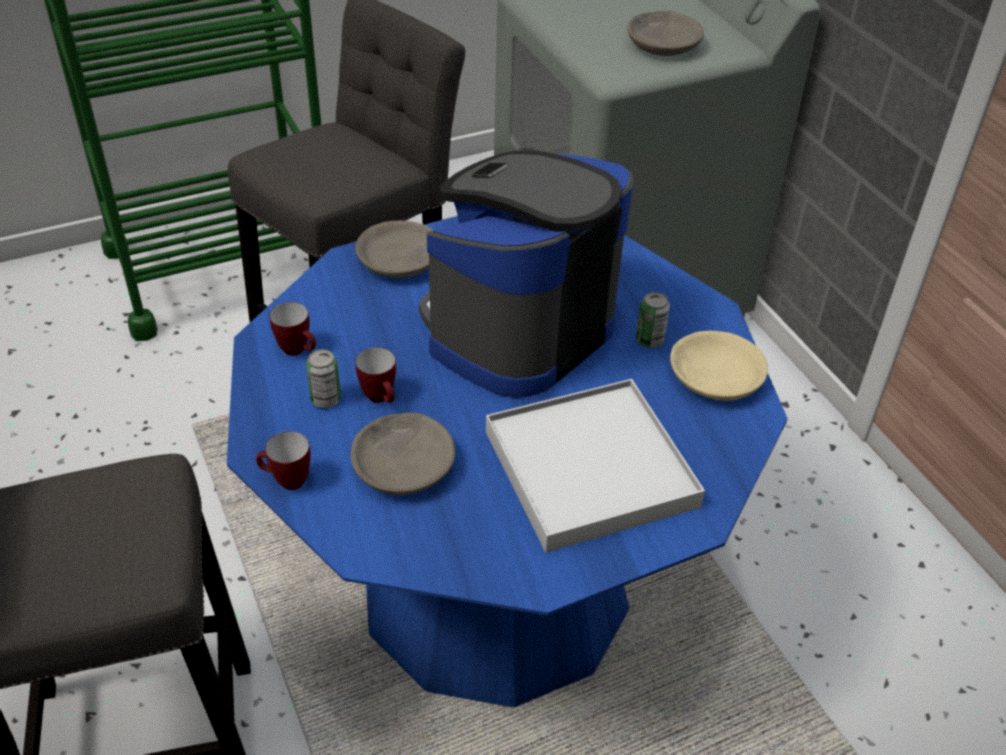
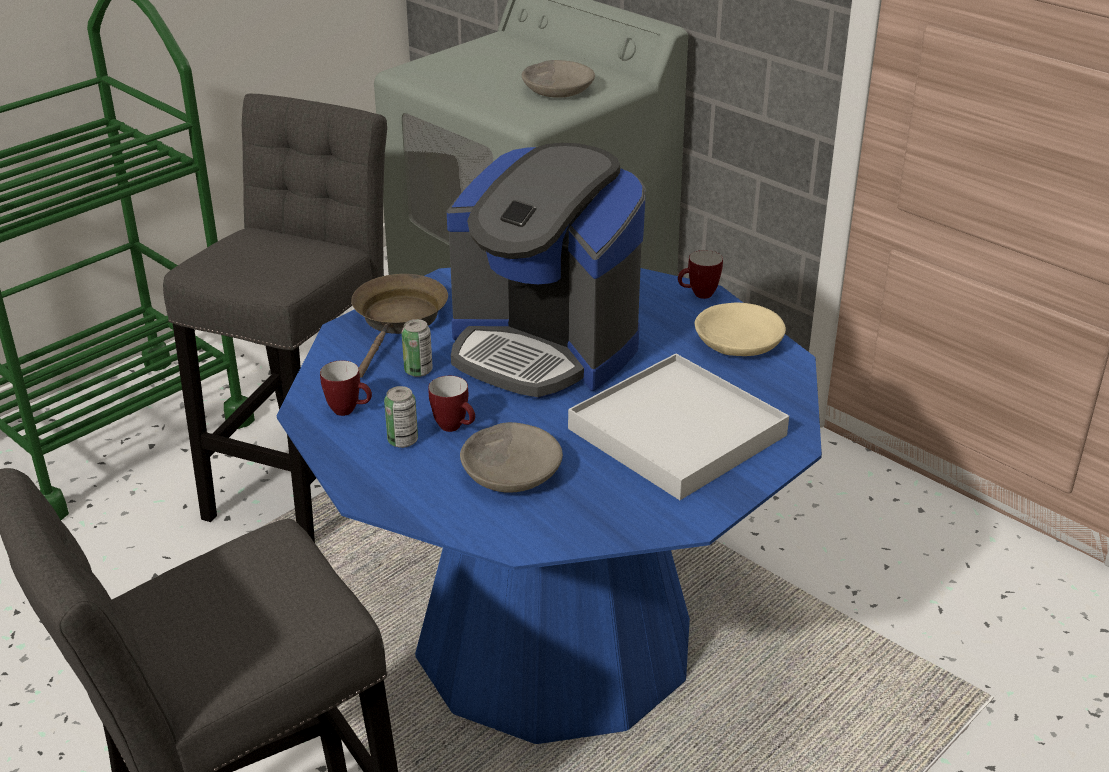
camera: 20 degrees left, 10 degrees down
mug [256,431,311,490] -> mug moved to [678,250,723,299]
grey bowl [355,221,433,278] -> brown frying pan [352,274,448,378]
coffee machine [419,151,633,398] -> coffee machine turned 75 degrees counterclockwise [447,143,646,398]
can [636,292,670,348] -> can moved to [402,319,433,377]

